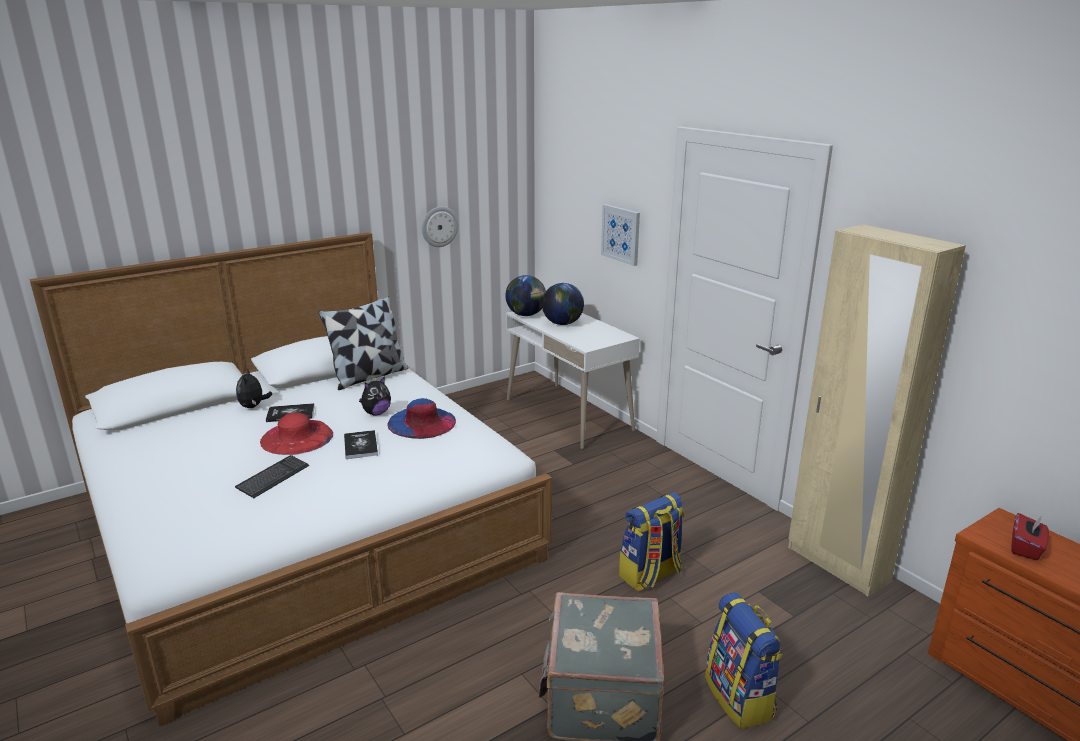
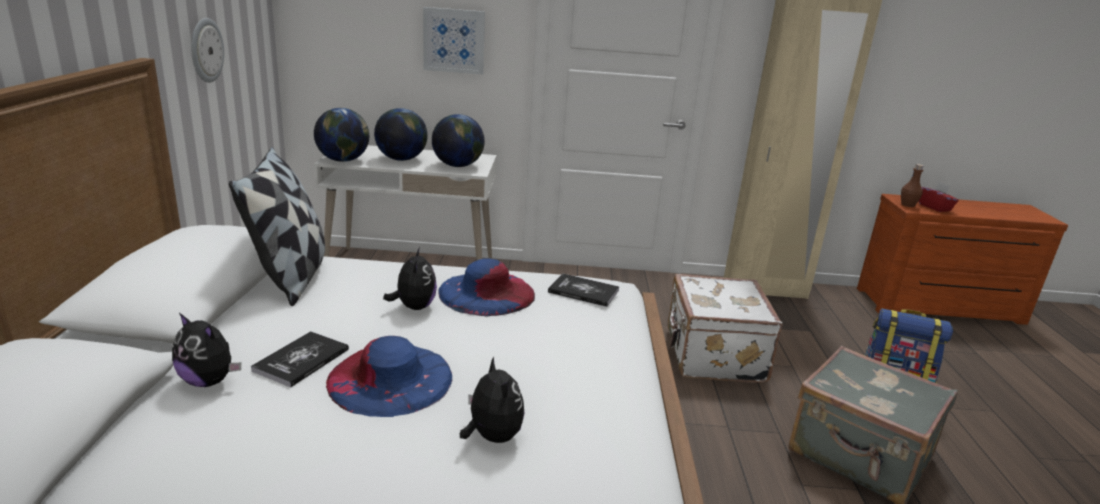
camera: 55 degrees left, 0 degrees up
keyboard [235,455,309,498] -> plush toy [460,356,524,443]
red hat [260,412,333,455] -> blue hat [326,336,452,417]
book [344,430,378,459] -> book moved to [548,273,619,307]
backpack [619,493,685,591] -> white suitcase [668,274,783,383]
none -> globe [432,114,485,167]
none -> brown bottle [901,164,923,207]

